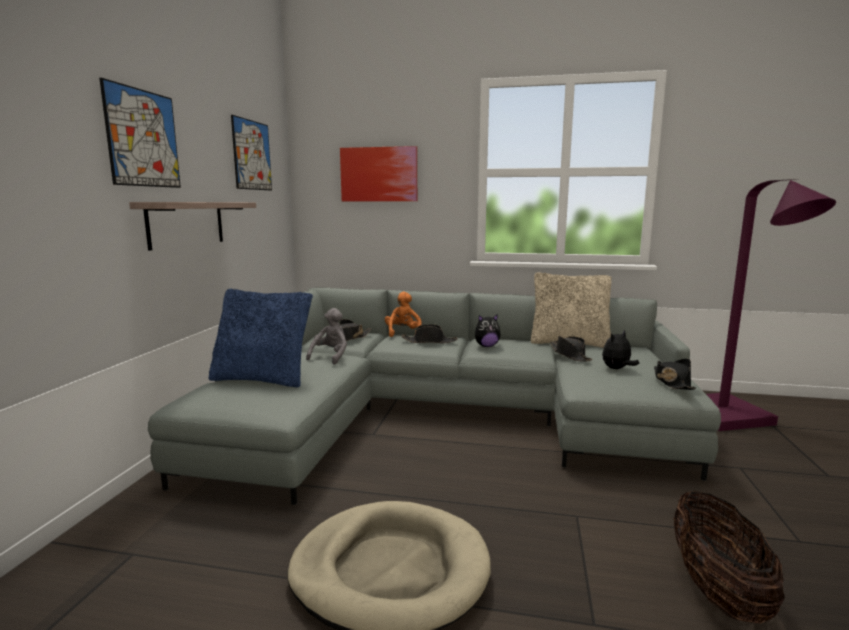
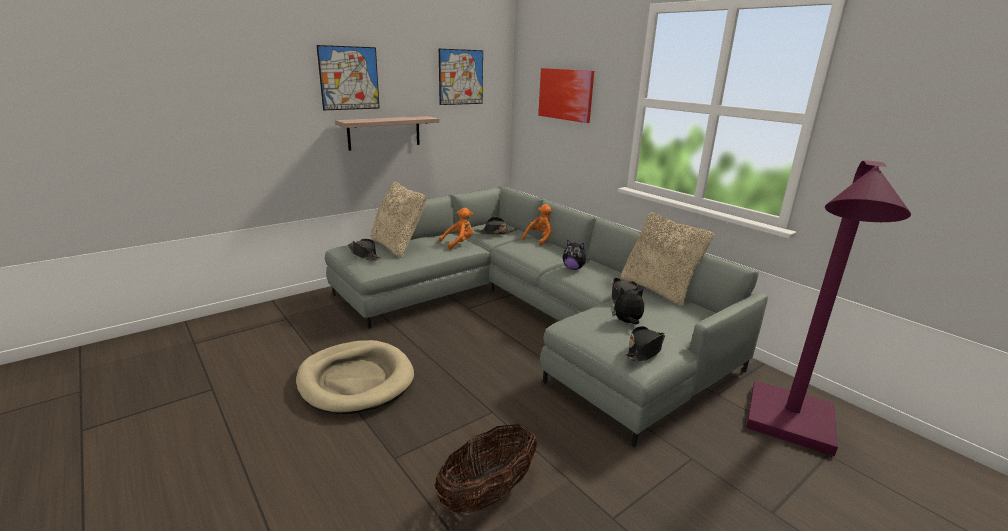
camera: 40 degrees right, 10 degrees up
blue pillow [209,289,313,387] -> beige pillow [371,181,427,258]
grey plush toy [306,308,347,365] -> orange plush toy [439,208,473,250]
black hat [401,324,457,343] -> black hat moved to [348,239,381,260]

